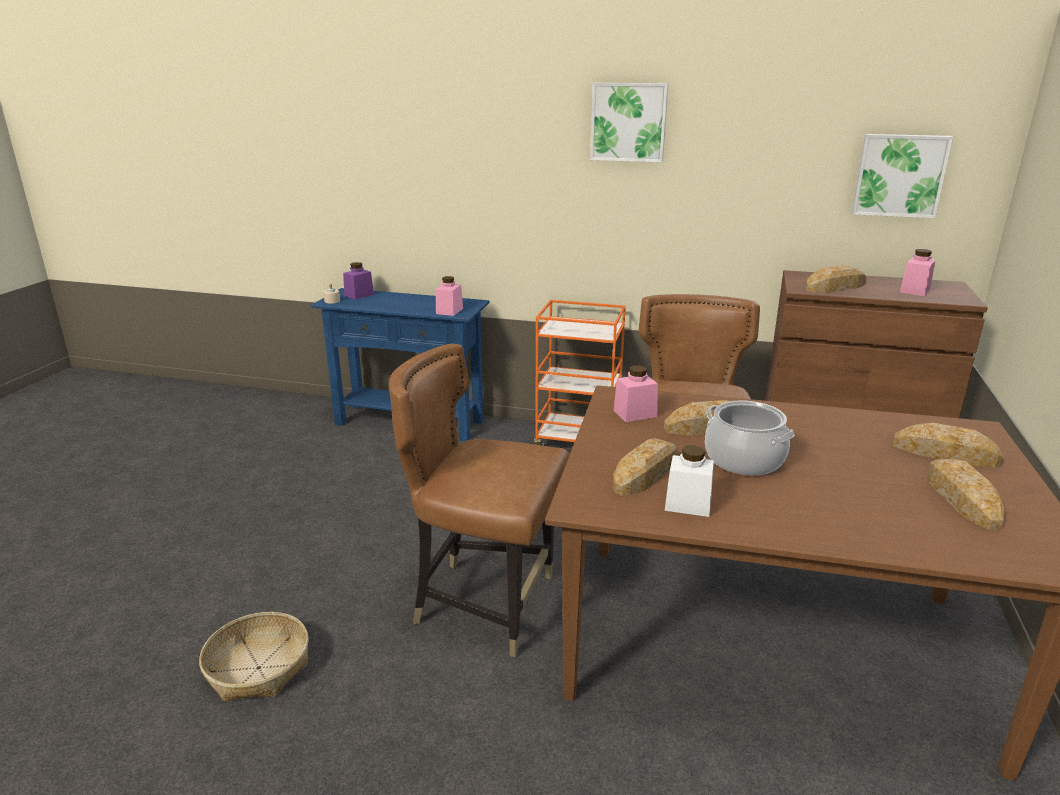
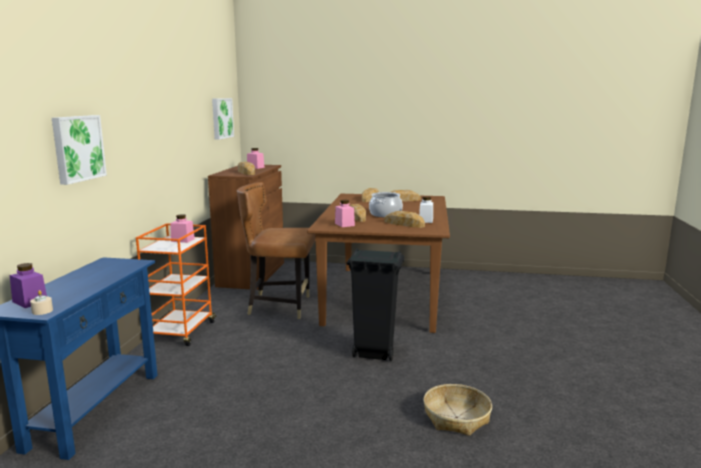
camera: 95 degrees left, 10 degrees down
brown chair [389,344,570,657] -> black trash can [346,248,404,361]
pink jar [436,276,463,316] -> pink jar moved to [170,214,195,243]
picture [590,83,668,163] -> picture moved to [52,115,107,185]

